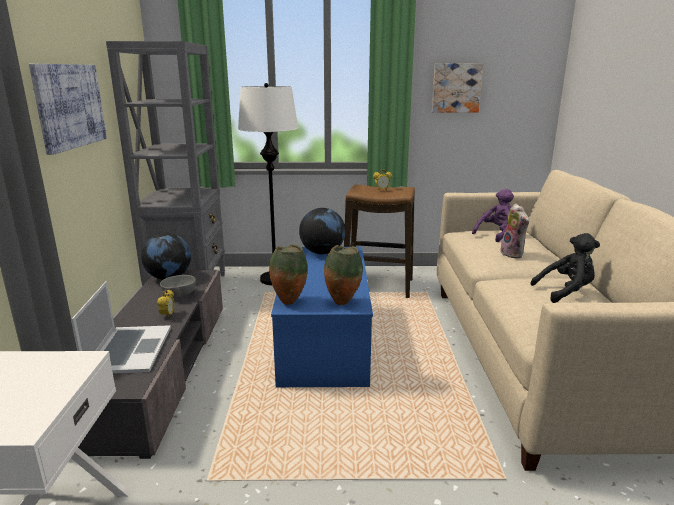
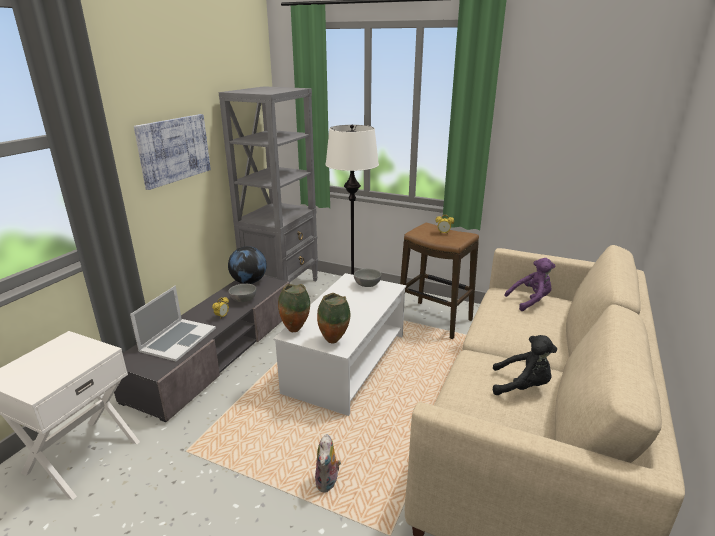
camera: 25 degrees right, 5 degrees up
blue coffee table [271,247,373,387] -> white coffee table [273,273,406,416]
globe [299,208,346,254] -> grey bowl [354,269,381,287]
picture [432,63,483,113] -> none
plush toy [500,204,529,258] -> plush toy moved to [315,434,341,492]

